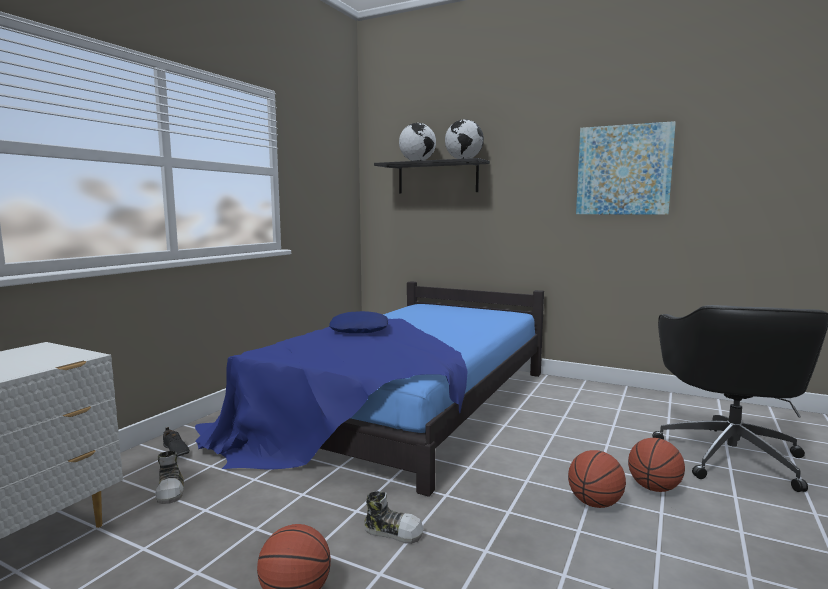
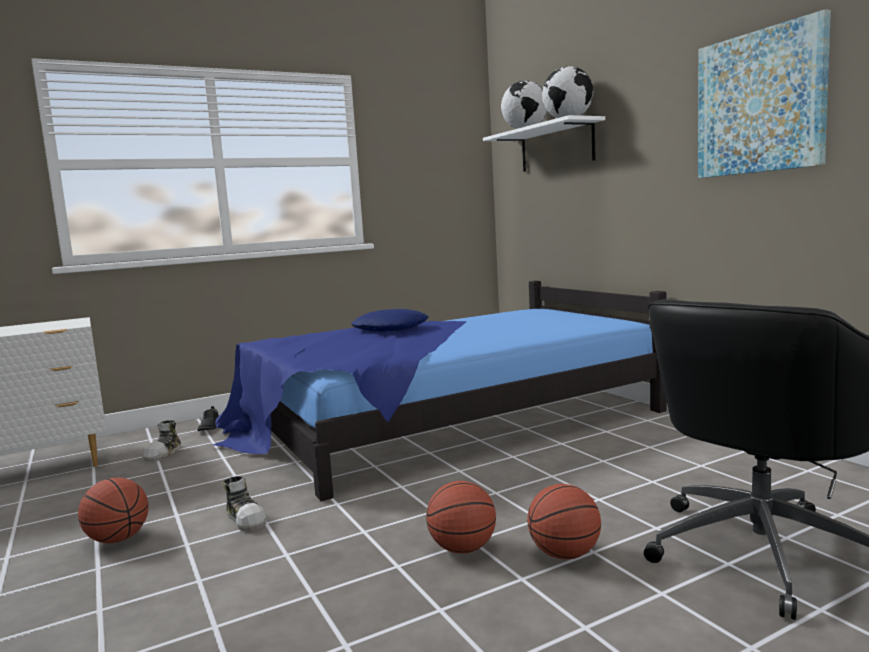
camera: 35 degrees right, 0 degrees up
black shelf [374,158,490,194] -> white shelf [483,115,605,172]

